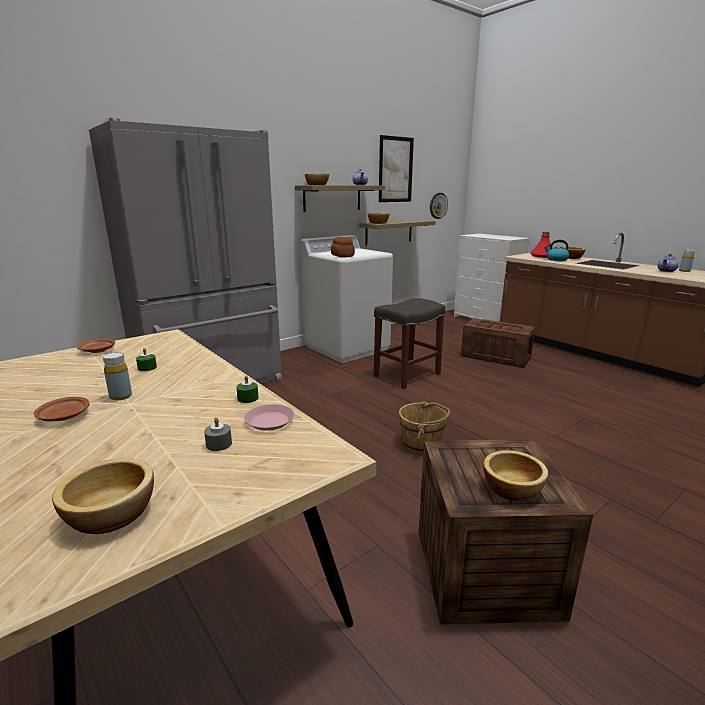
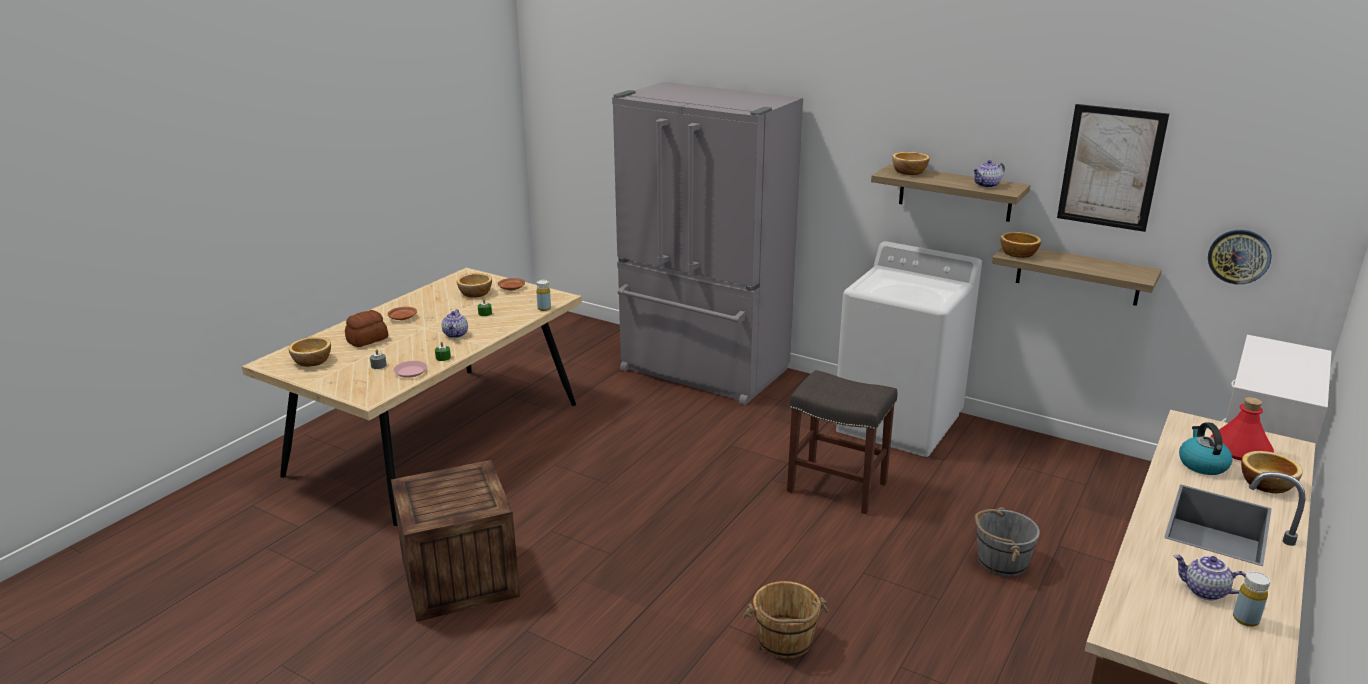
camera: 70 degrees right, 5 degrees up
yellow bottle [103,352,132,400] -> yellow bottle moved to [536,280,551,311]
bread [331,237,355,258] -> bread moved to [345,310,388,347]
brown bucket [399,401,451,454] -> brown bucket moved to [742,581,829,659]
crate [461,318,535,368] -> grey bucket [975,507,1040,577]
bowl [483,450,548,501] -> bowl moved to [457,273,492,298]
none -> teapot [442,309,468,338]

